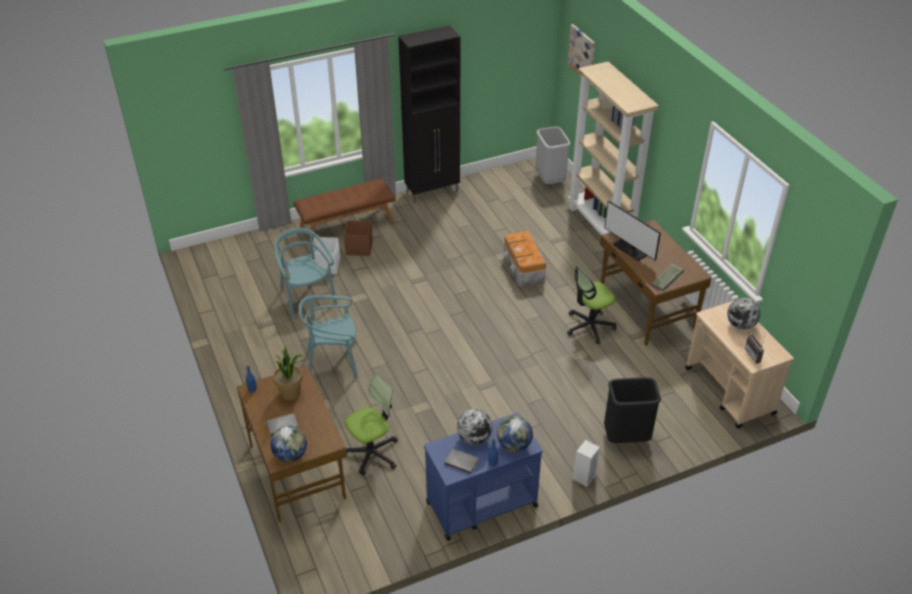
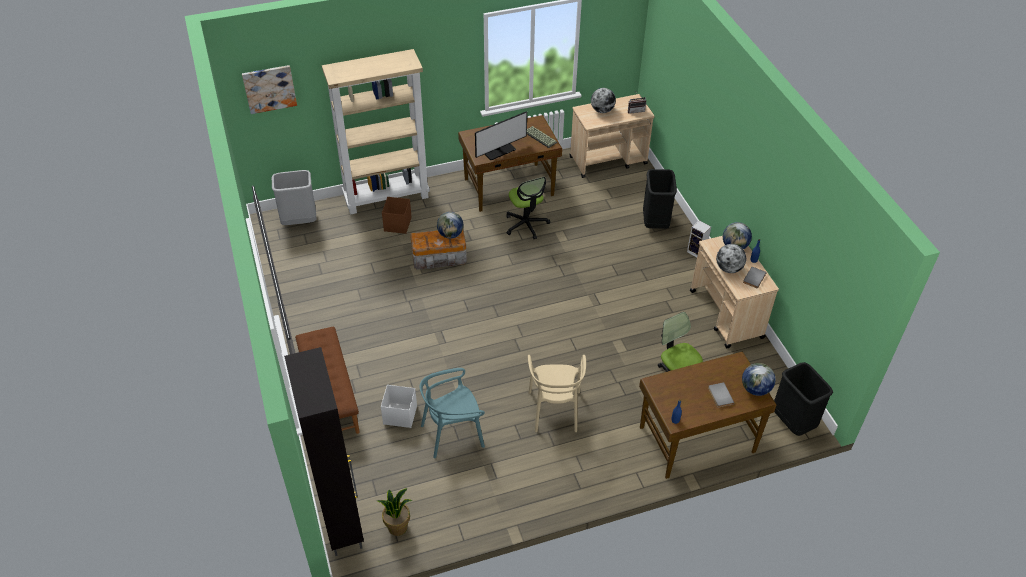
camera: 85 degrees left, 5 degrees up
potted plant [273,345,303,401] -> potted plant moved to [377,488,413,536]
turquoise chair [299,295,358,378] -> beige chair [528,355,586,432]
brown storage box [344,220,373,256] -> brown storage box moved to [382,197,412,234]
black cabinet [398,25,461,203] -> black cabinet moved to [284,347,364,556]
blue cart [424,413,543,541] -> beige cart [690,236,779,348]
none -> globe [437,212,464,239]
none -> black trash can [774,362,833,436]

